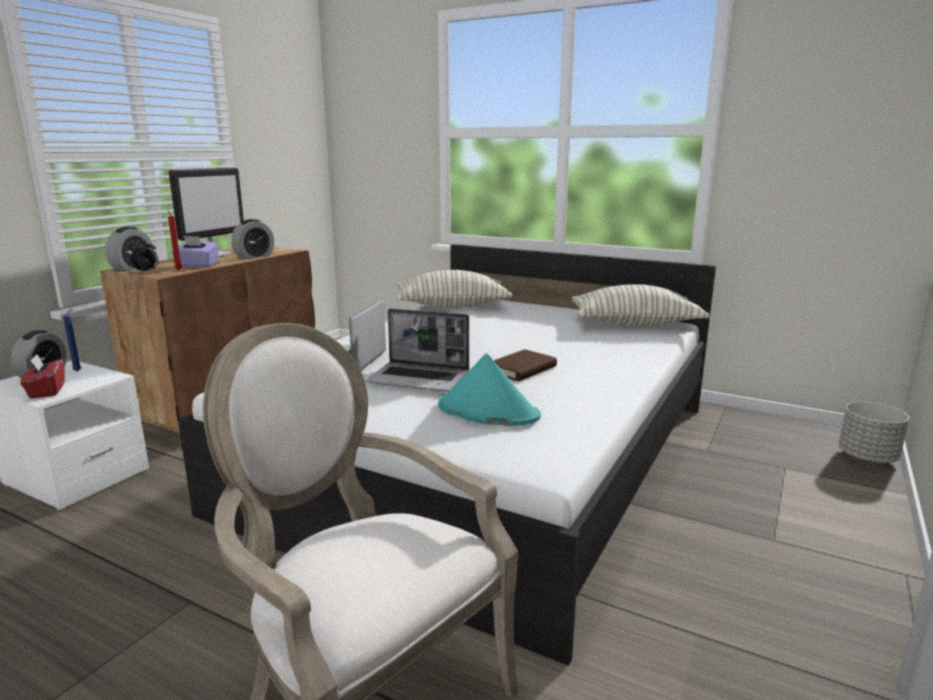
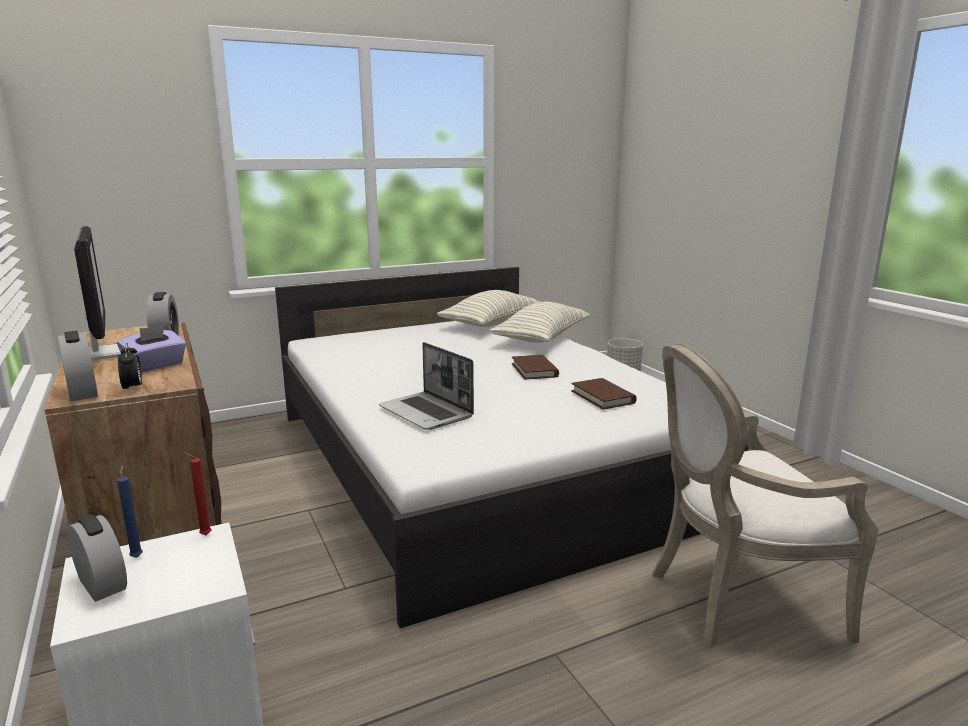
camera: 55 degrees left, 0 degrees up
red tissue box [20,354,65,398] -> none
red candle [168,210,182,270] -> red candle moved to [183,452,211,535]
laptop [366,308,469,392] -> none
pillow [396,270,512,308] -> pillow moved to [489,302,590,343]
turquoise hat [438,353,541,426] -> brown book [571,378,637,410]

